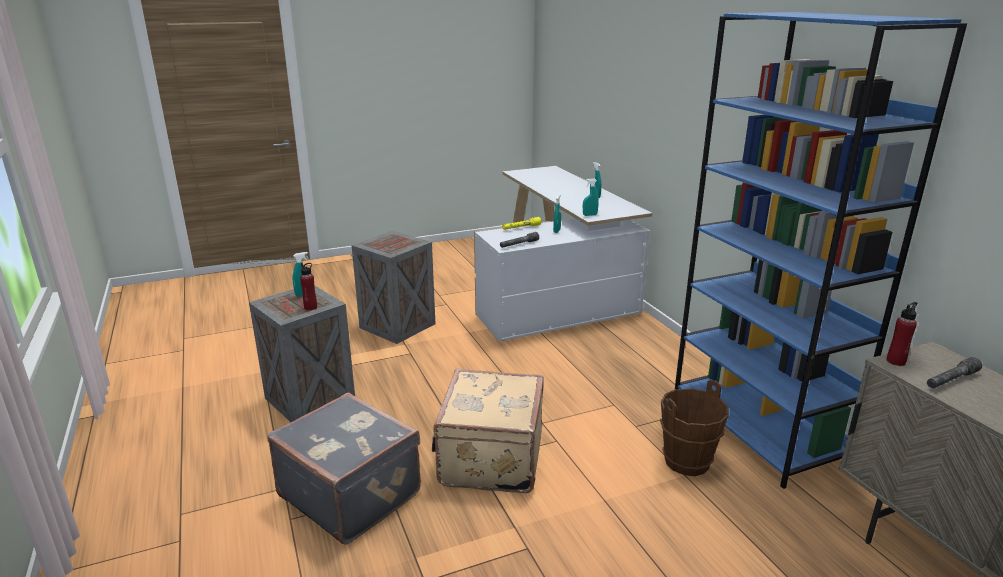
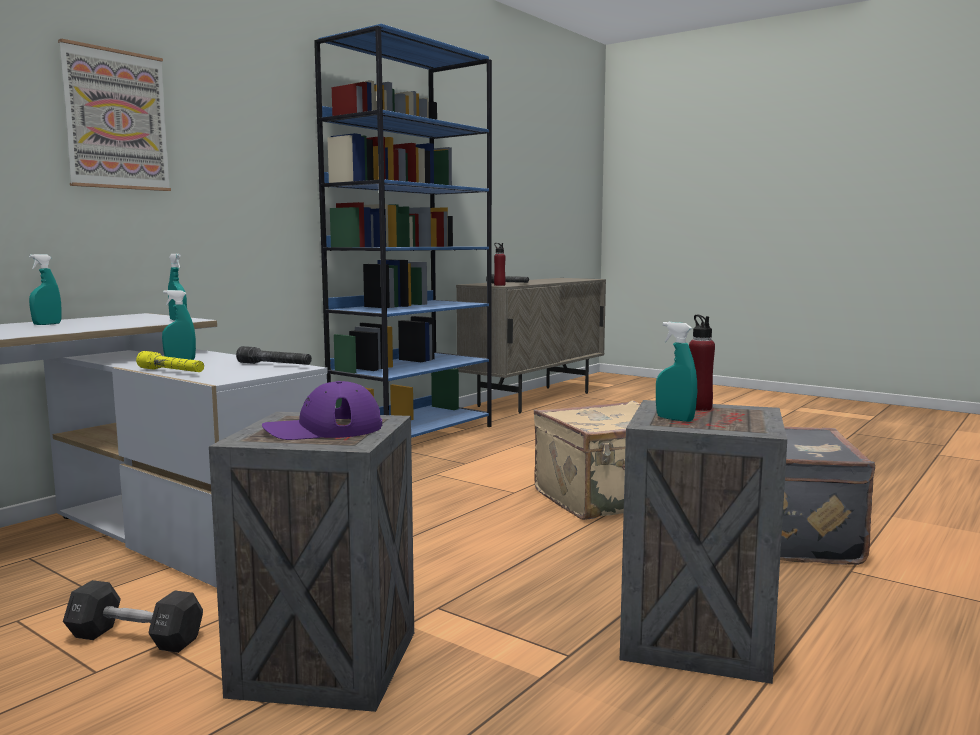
camera: 120 degrees left, 15 degrees down
brown bucket [660,380,729,476] -> none
none -> picture [58,39,171,191]
none -> black dumbbell [63,580,203,653]
none -> purple cap [262,381,382,440]

